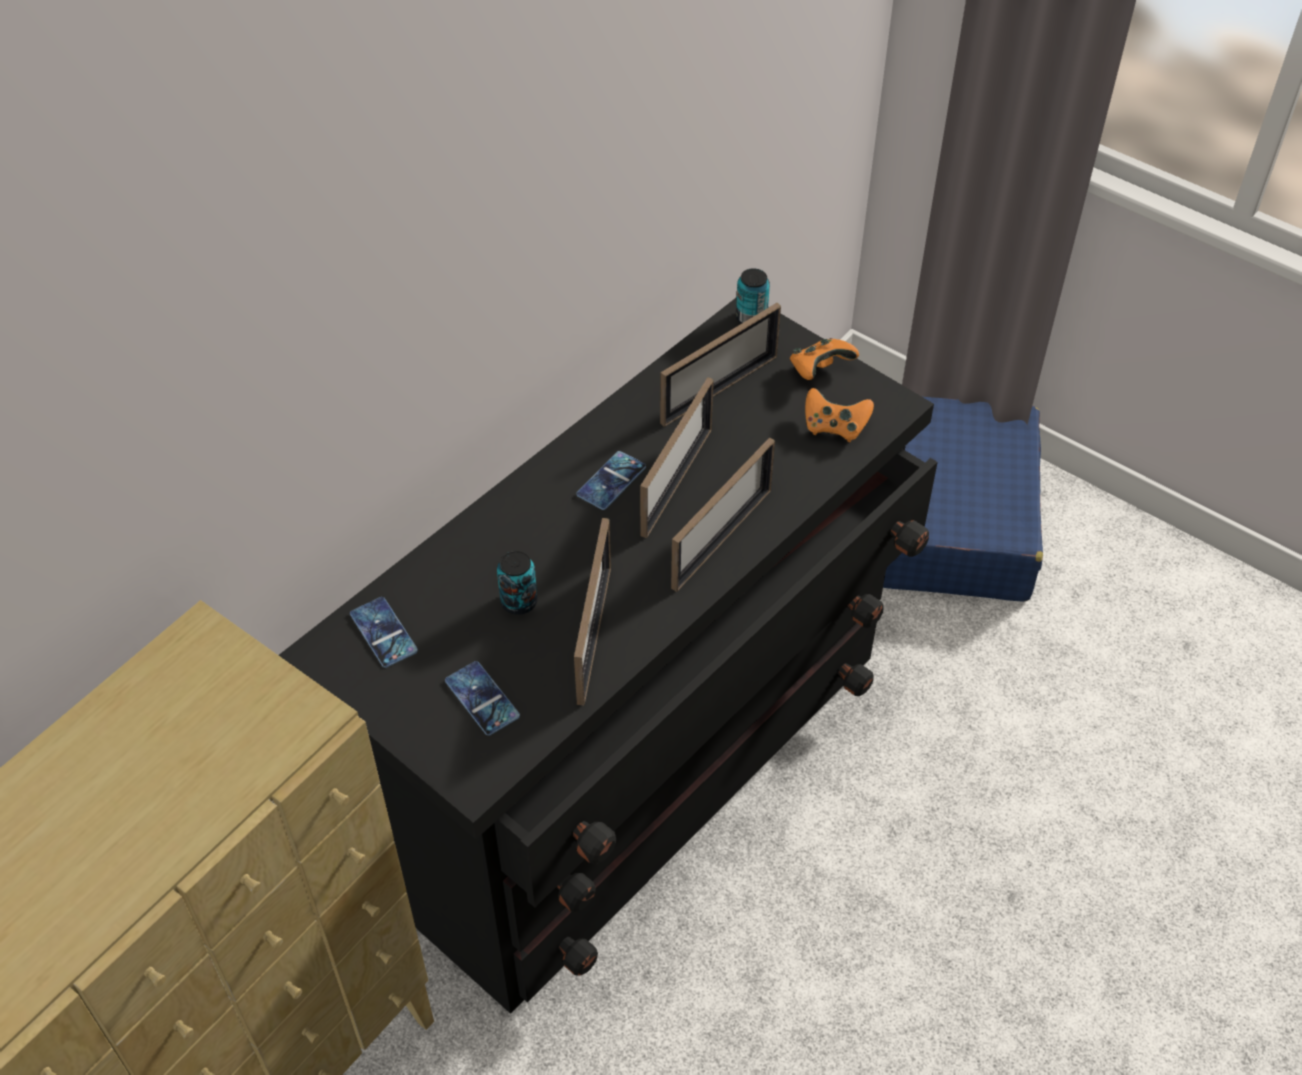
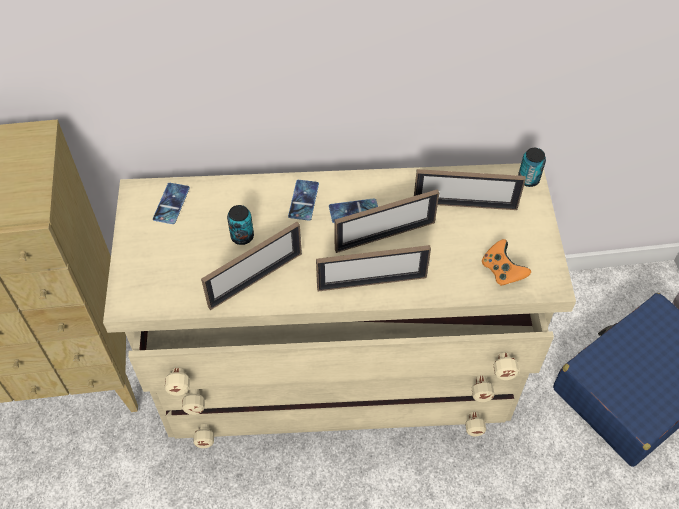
camera: 45 degrees right, 5 degrees up
black dresser [279,297,938,1014] -> beige dresser [103,163,576,448]
phone [445,661,520,736] -> phone moved to [288,180,319,221]
orange game controller [790,338,859,380] -> none

